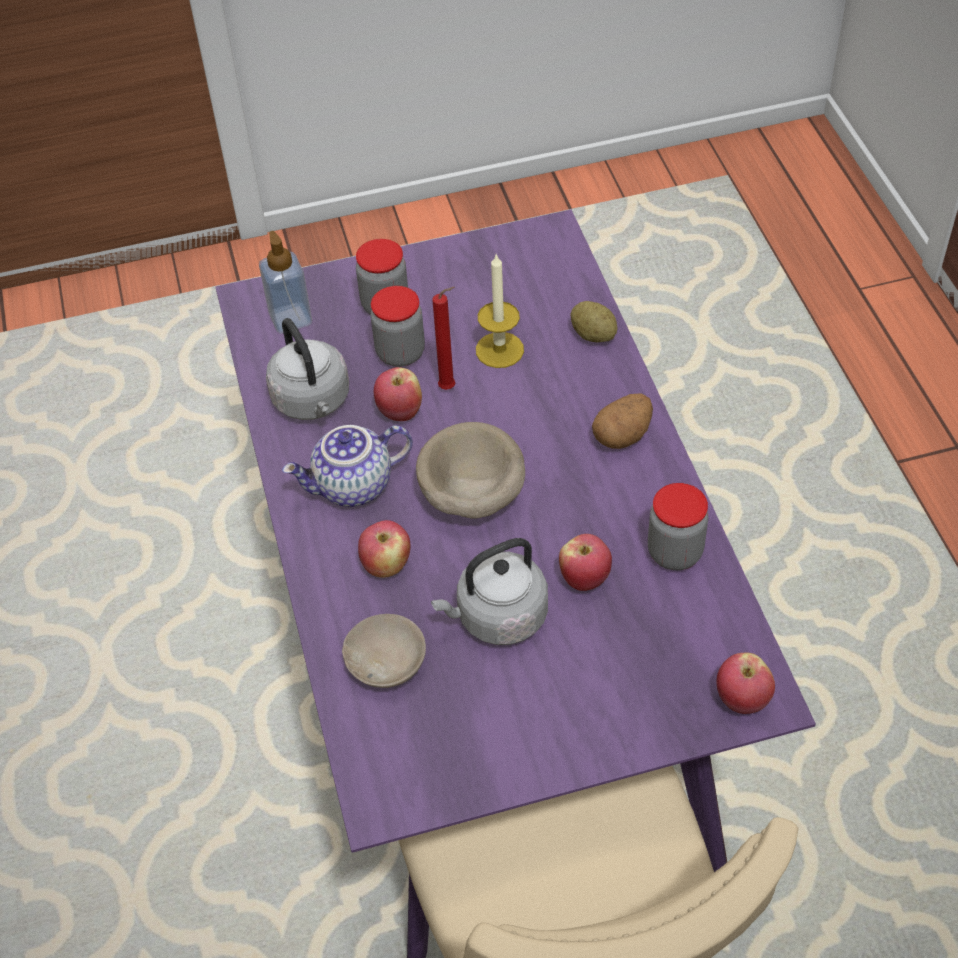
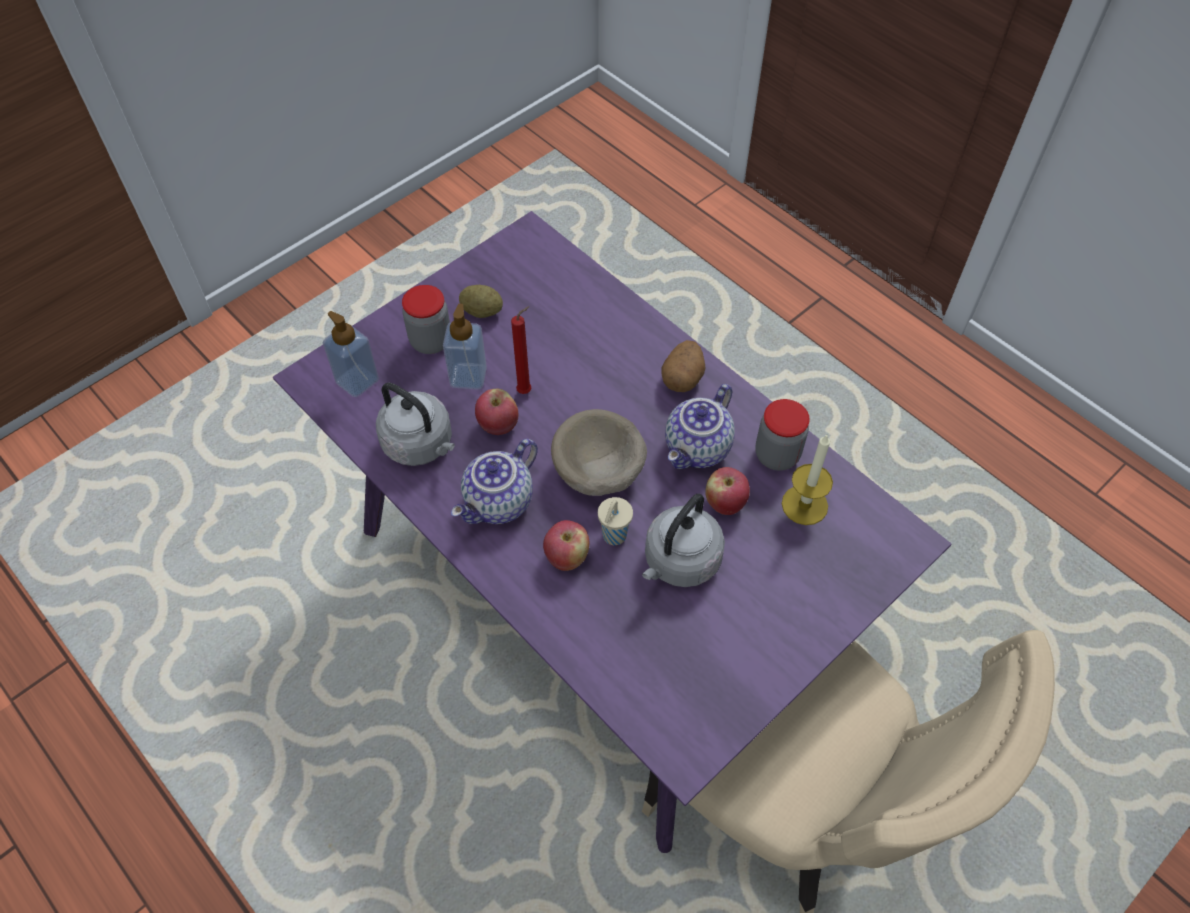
camera: 30 degrees left, 5 degrees up
beige bowl [342,614,426,688] -> none
jar [371,286,425,367] -> soap dispenser [443,303,487,390]
candle [476,254,524,368] -> candle moved to [782,435,833,525]
potato [571,301,617,342] -> potato moved to [459,285,503,318]
apple [716,653,775,714] -> none
none -> beige cup [598,497,633,545]
none -> teapot [665,384,735,469]

